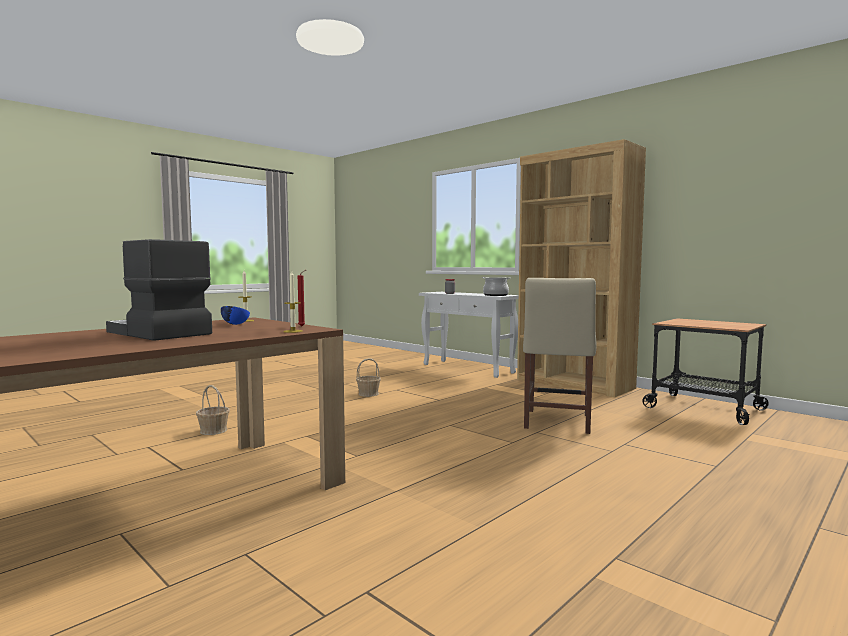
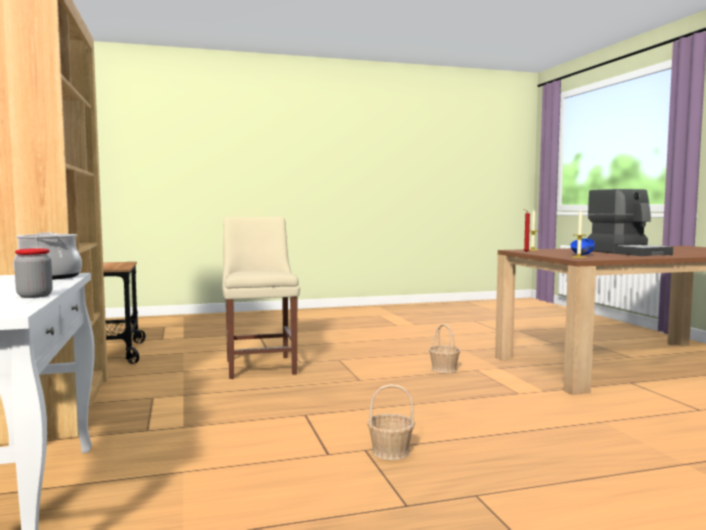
camera: 150 degrees left, 0 degrees up
basket [196,385,230,435] -> basket moved to [429,324,460,373]
beige chair [523,278,596,434] -> beige chair turned 60 degrees counterclockwise [222,217,300,379]

